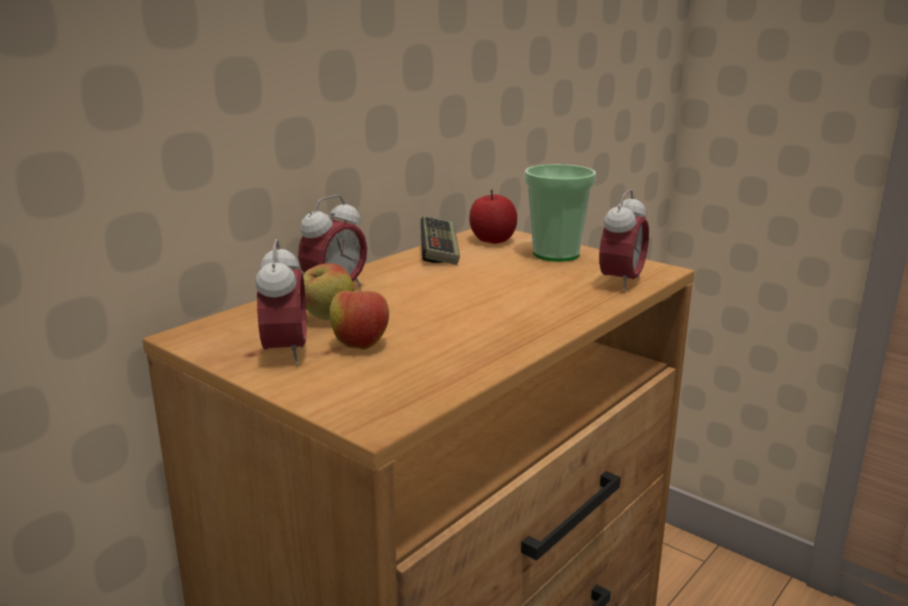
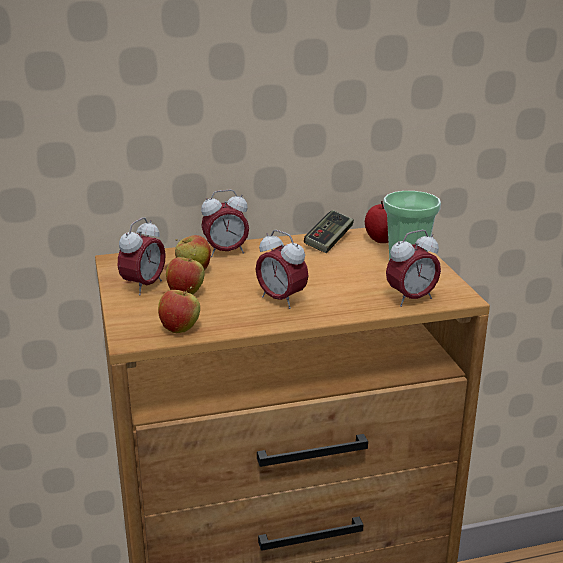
camera: 35 degrees right, 5 degrees up
none -> apple [158,287,200,333]
none -> alarm clock [256,230,308,309]

